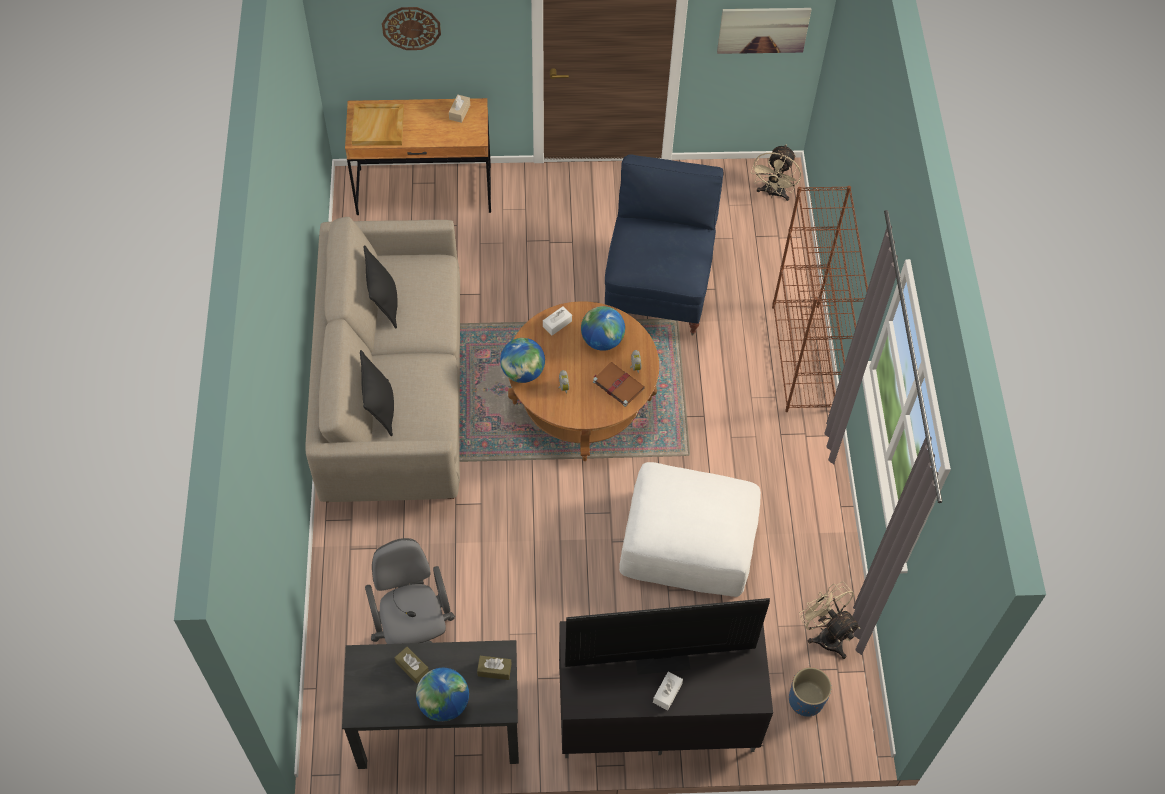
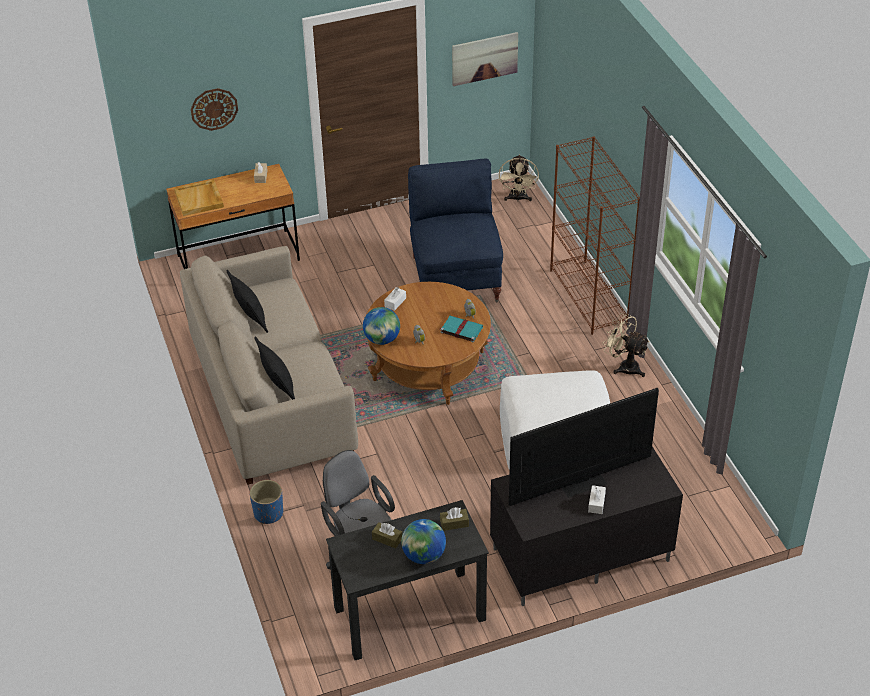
camera: 15 degrees left, 15 degrees down
globe [581,306,625,351] -> none
brown book [593,362,645,407] -> turquoise book [440,316,483,342]
blue planter [789,667,832,716] -> blue planter moved to [249,480,283,524]
beige fan [799,582,860,659] -> beige fan moved to [604,313,650,377]

